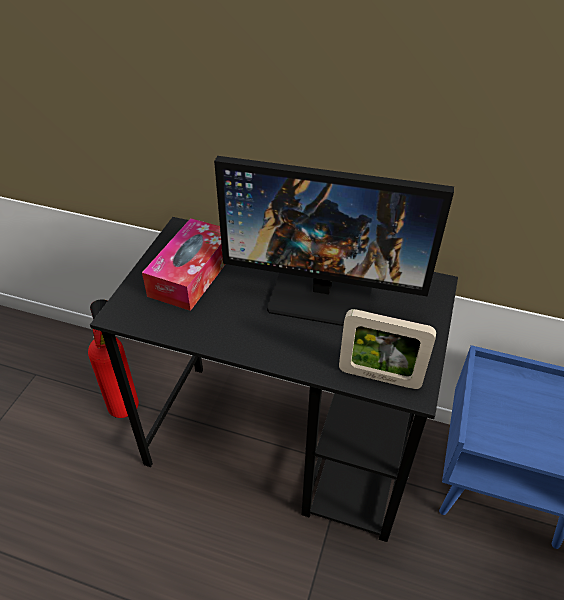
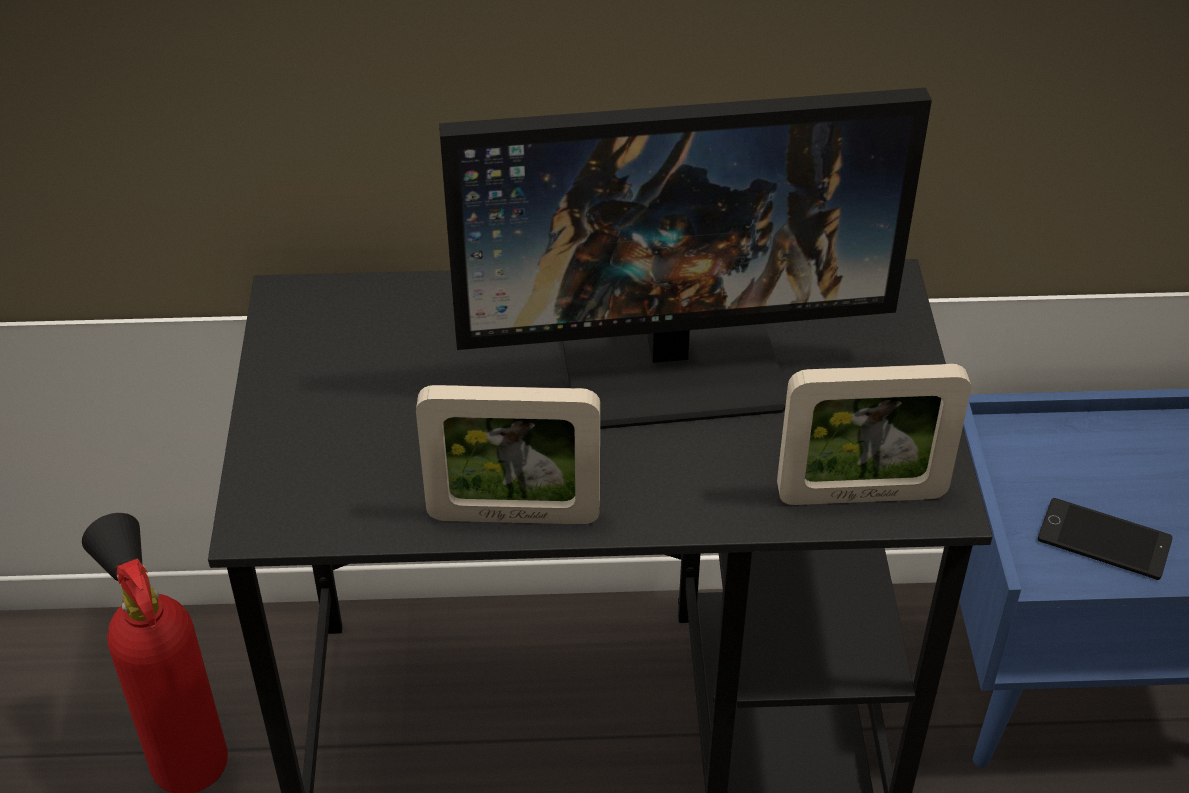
camera: 20 degrees left, 0 degrees up
tissue box [142,218,226,311] -> none
none -> picture frame [416,385,600,524]
none -> phone [1038,498,1172,580]

